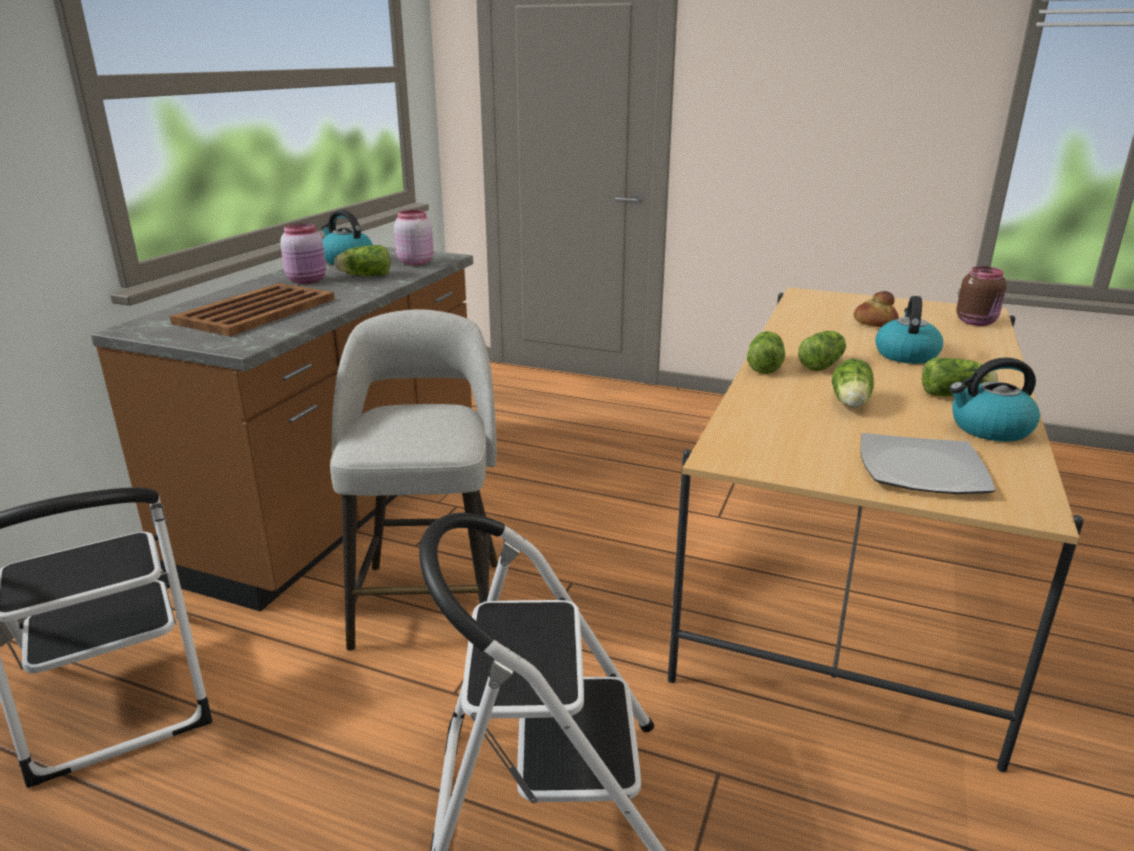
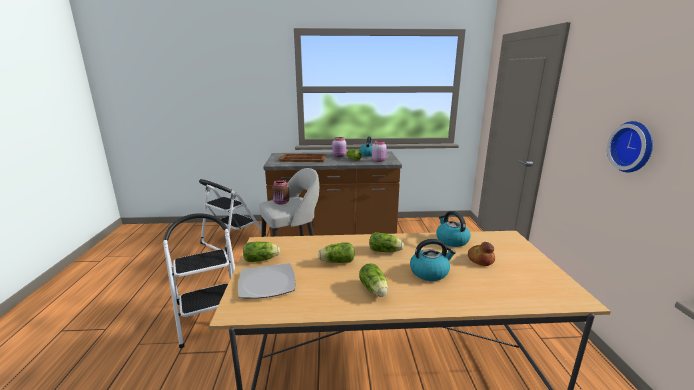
camera: 65 degrees right, 5 degrees down
lettuce [747,331,785,374] -> lettuce moved to [243,241,280,262]
kettle [949,357,1040,442] -> kettle moved to [436,211,471,247]
brown jar [957,266,1007,326] -> brown jar moved to [272,180,290,205]
none -> wall clock [607,121,653,172]

